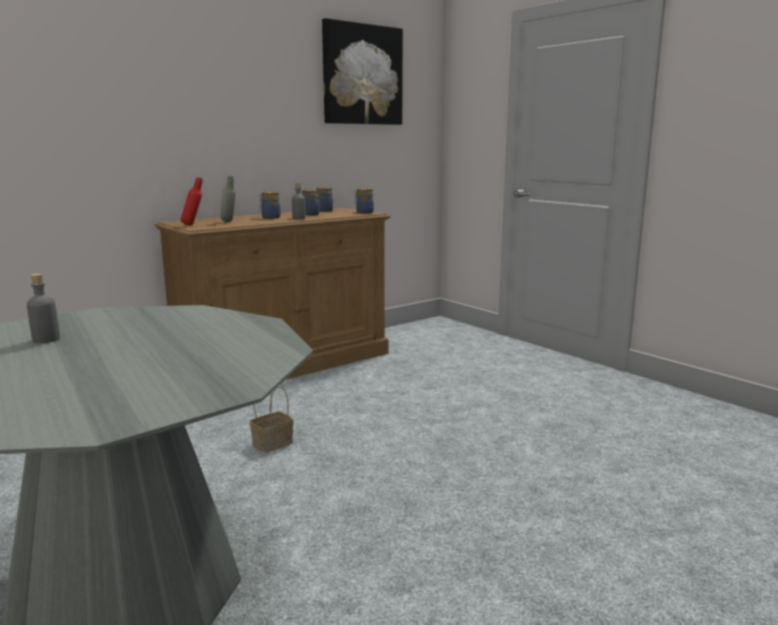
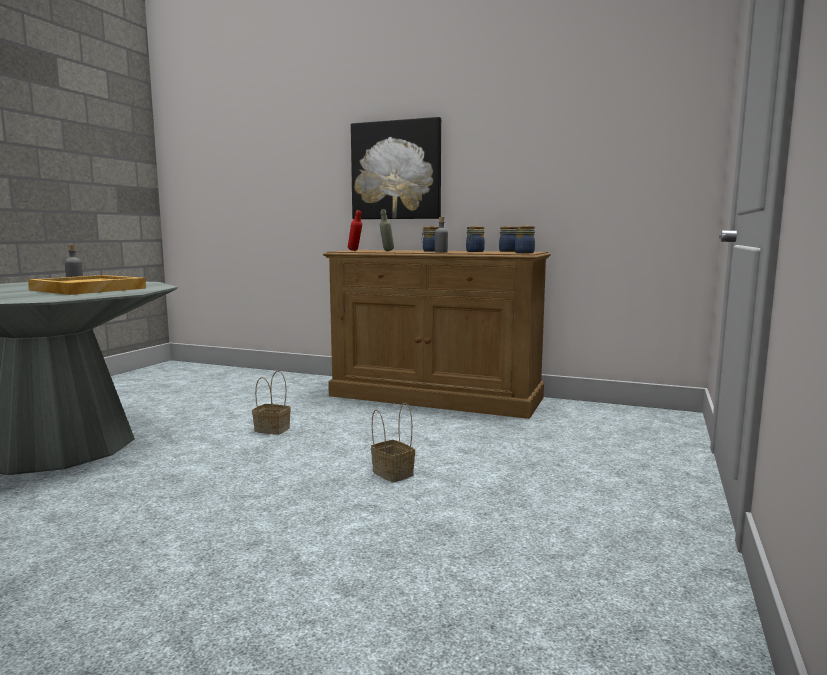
camera: 60 degrees right, 5 degrees down
picture [322,18,403,125] -> picture moved to [351,117,441,219]
none -> beige tray [28,275,146,295]
none -> basket [371,403,415,482]

